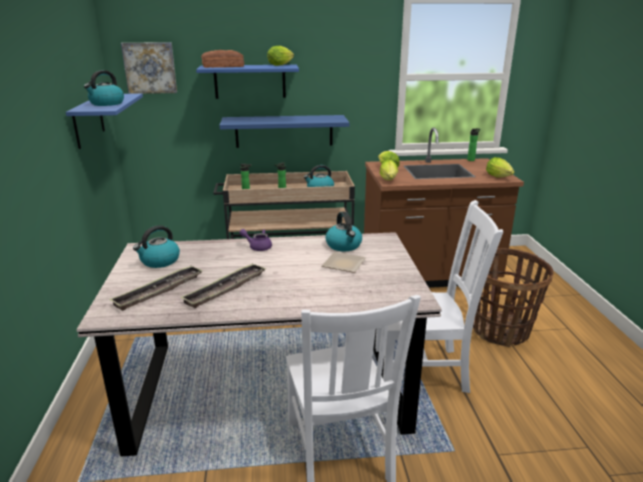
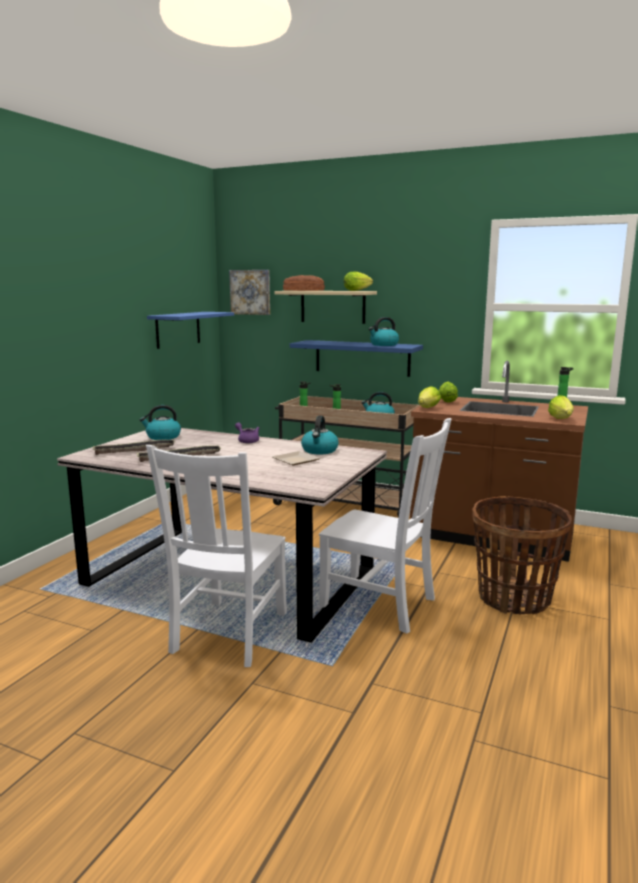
camera: 30 degrees right, 10 degrees down
kettle [84,70,124,106] -> kettle moved to [369,317,399,346]
blue shelf [196,65,299,99] -> beige shelf [275,291,377,324]

